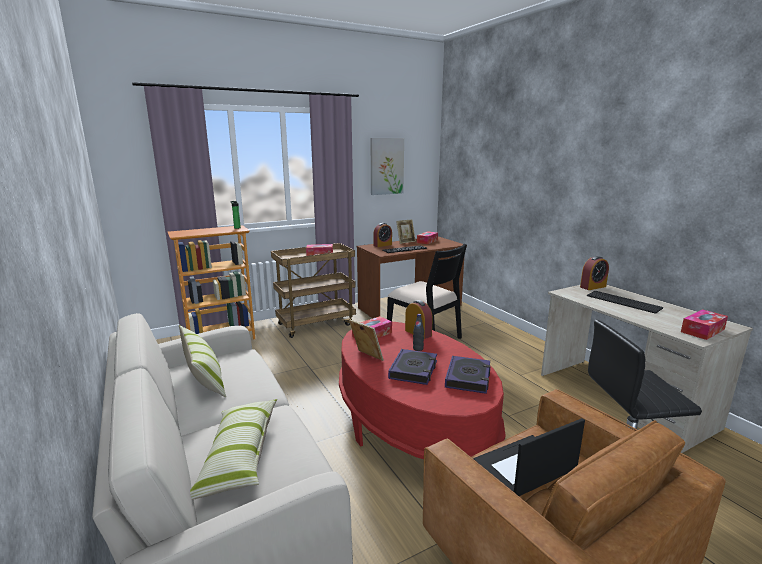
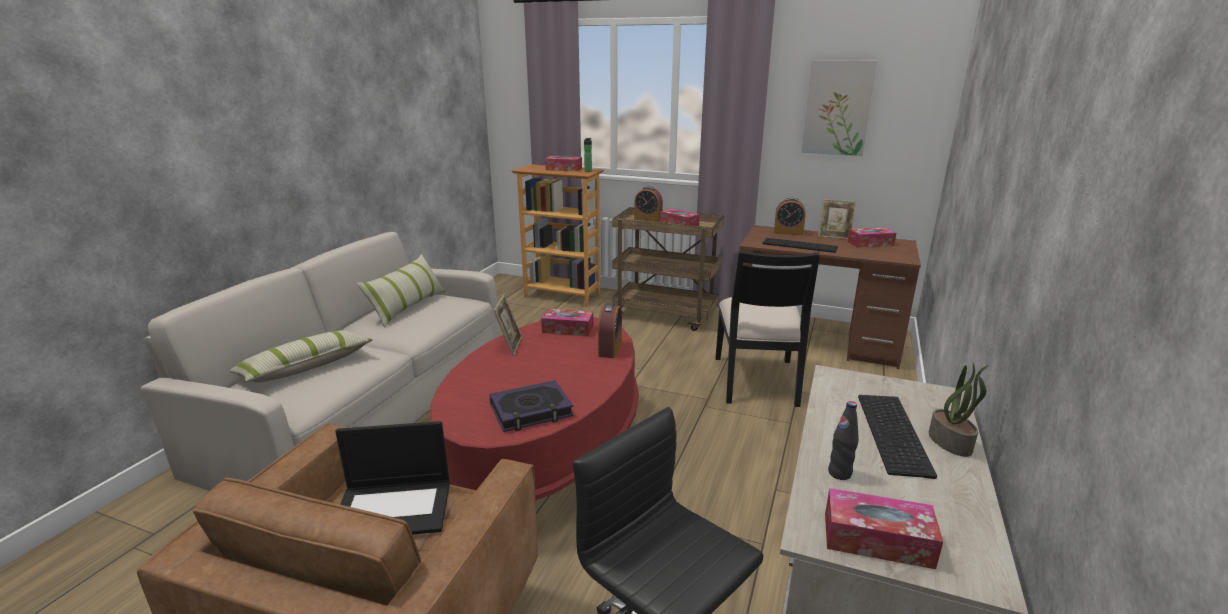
camera: 50 degrees right, 5 degrees up
book [388,349,437,385] -> none
black bottle [413,314,424,351] -> black bottle moved to [828,401,859,480]
laptop [473,418,585,496] -> laptop turned 150 degrees clockwise [335,421,450,535]
alarm clock [580,256,609,290] -> alarm clock moved to [634,186,663,222]
none -> tissue box [545,156,582,171]
none -> potted plant [929,363,989,457]

